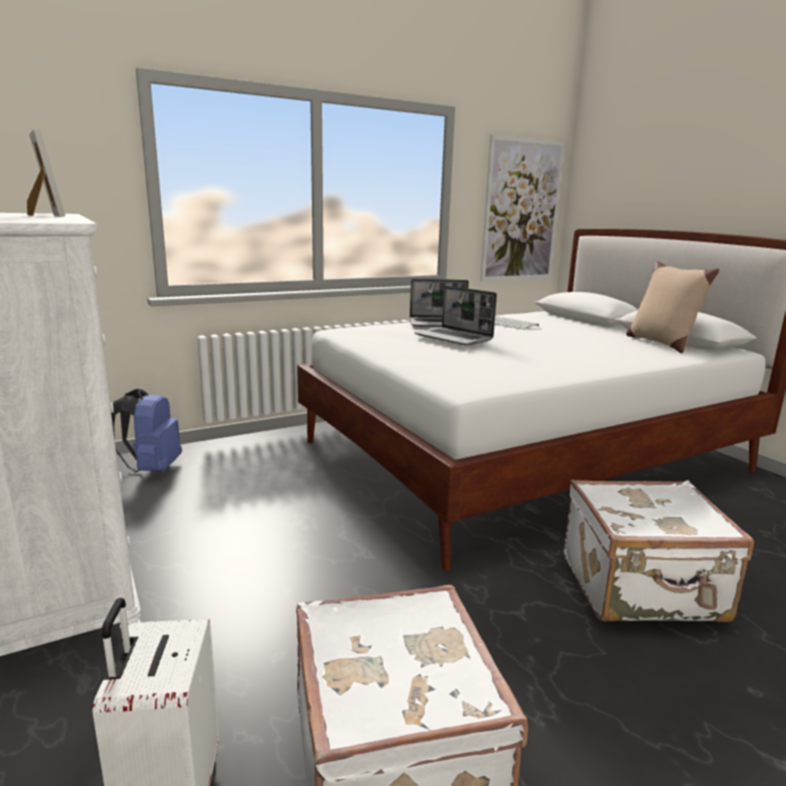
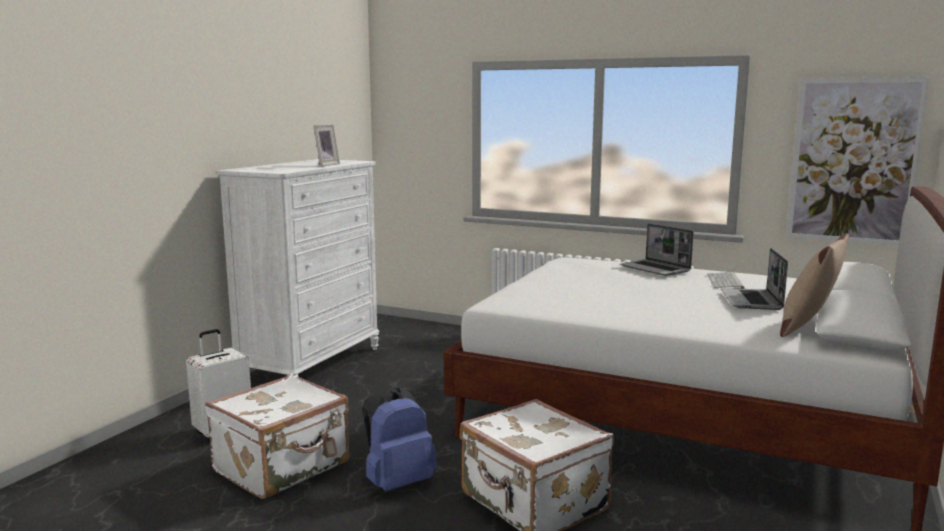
camera: 55 degrees right, 5 degrees down
blue backpack [111,389,182,472] -> blue backpack moved to [362,387,437,491]
laptop [414,286,497,346] -> laptop moved to [721,248,788,310]

